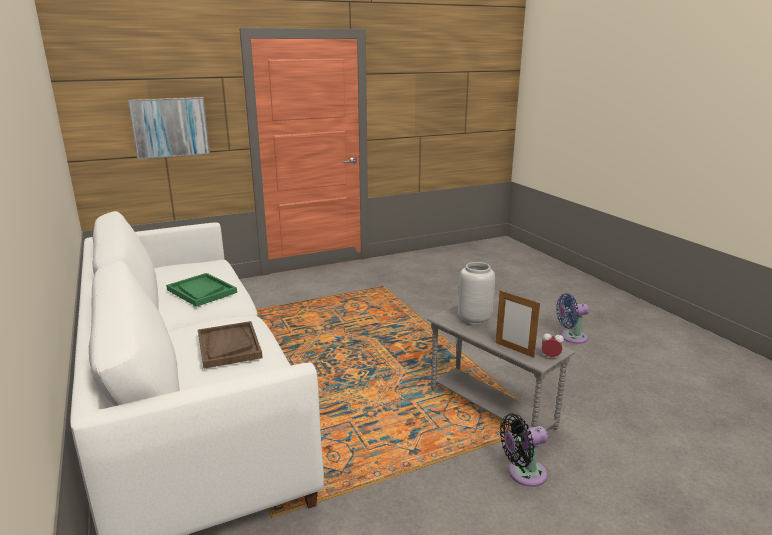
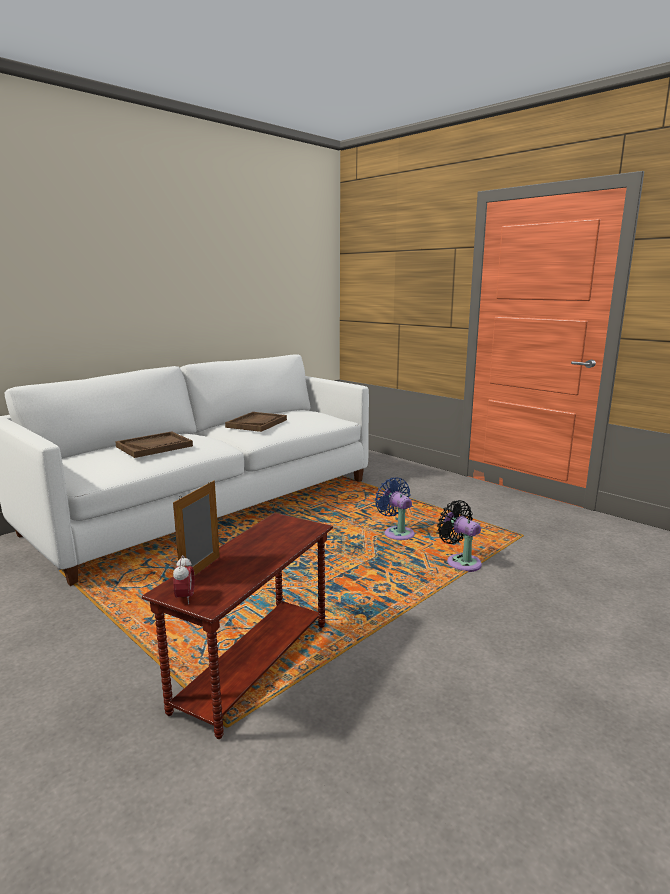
camera: 70 degrees right, 5 degrees down
picture [128,97,210,160] -> none
green tray [166,273,237,307] -> brown tray [225,412,287,432]
grey side table [427,305,575,431] -> brown side table [142,513,333,739]
grey vase [458,262,495,325] -> none
black fan [500,413,548,487] -> black fan moved to [437,500,482,572]
blue fan [556,293,589,344] -> blue fan moved to [375,478,415,540]

